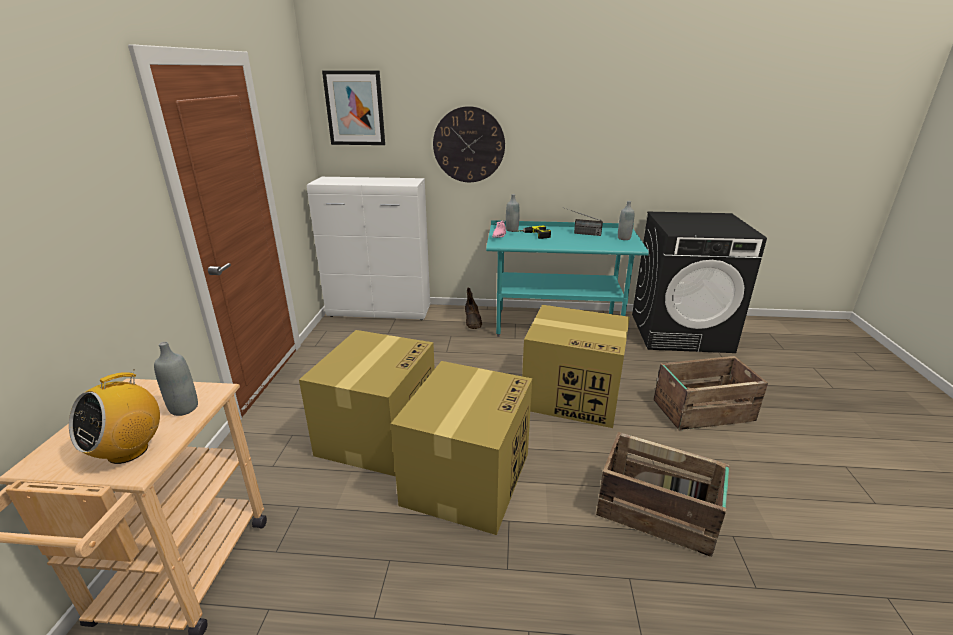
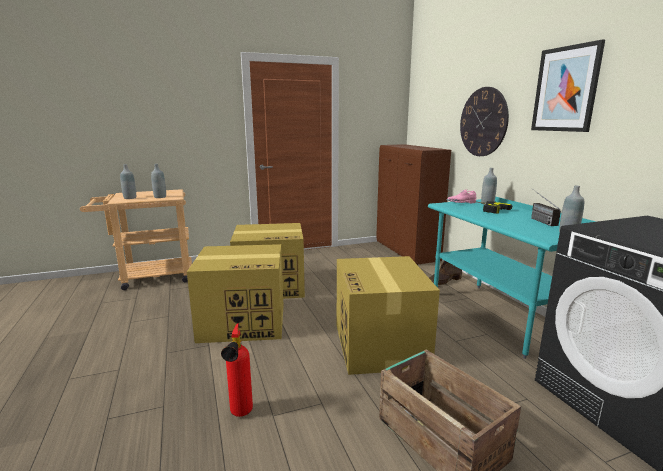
camera: 65 degrees right, 10 degrees down
radio [69,369,160,464] -> grey bottle [120,164,136,199]
white cabinet [307,177,430,320] -> brown cabinet [376,144,451,265]
picture [322,71,385,145] -> picture moved to [531,39,605,132]
crate [596,432,729,557] -> fire extinguisher [221,323,253,417]

